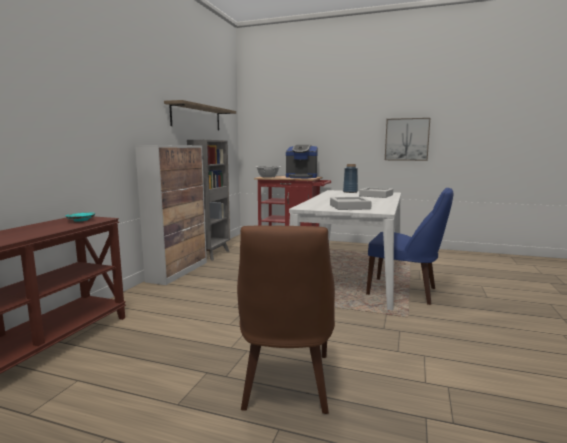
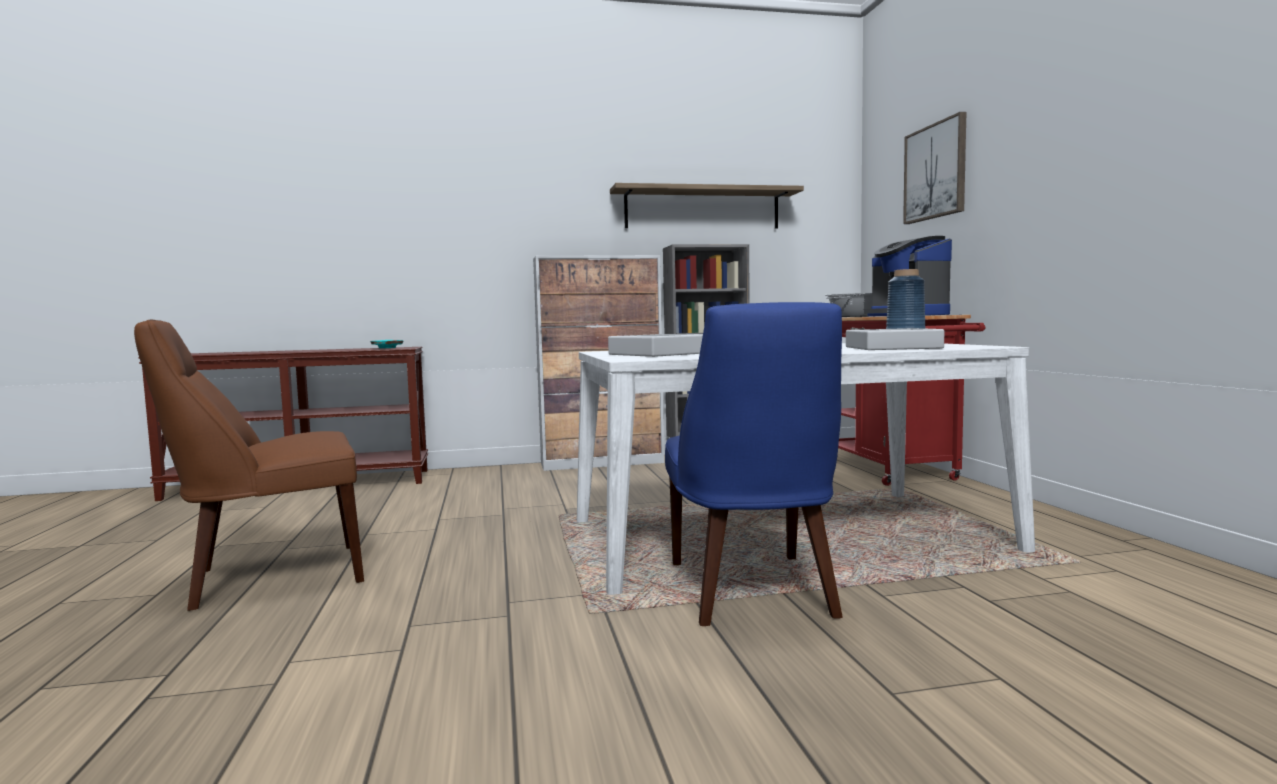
camera: 60 degrees right, 5 degrees down
picture [385,118,430,161] -> picture moved to [903,112,966,224]

